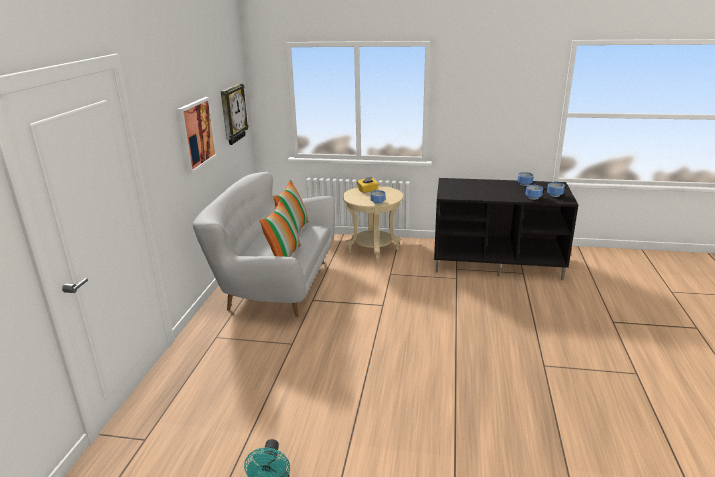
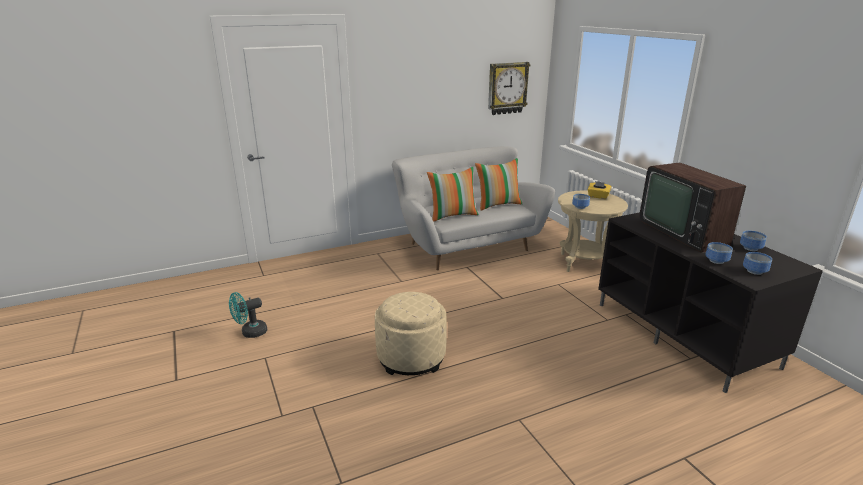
camera: 55 degrees right, 0 degrees up
picture [177,97,217,174] -> none
none -> beige ottoman [375,292,447,375]
none -> television [639,163,746,253]

